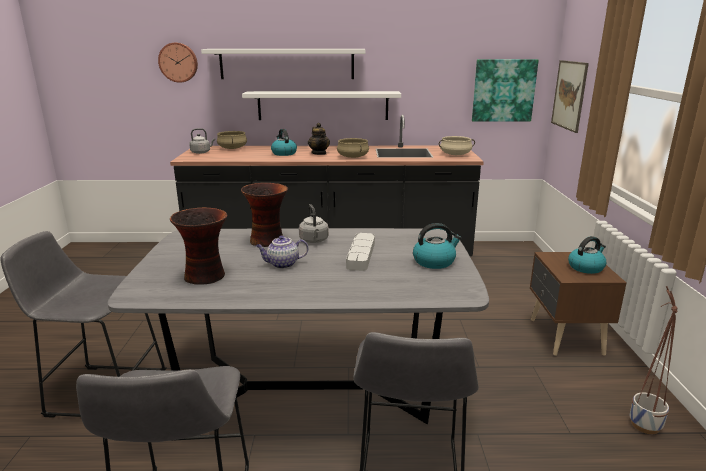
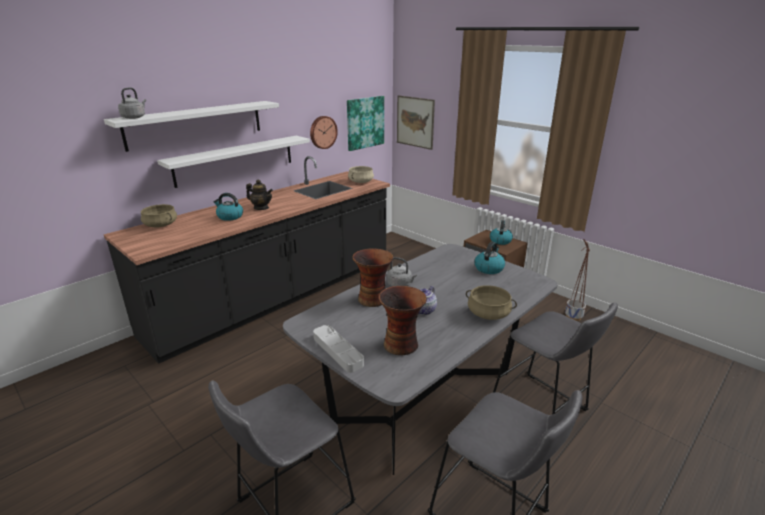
camera: 45 degrees left, 5 degrees up
wall clock [158,43,198,83] -> wall clock moved to [310,116,338,149]
grey kettle [189,128,215,154] -> grey kettle moved to [118,88,146,119]
beige cooking pot [337,138,369,158] -> beige cooking pot moved to [466,285,517,320]
grey tray [346,233,375,271] -> grey tray moved to [313,325,364,373]

